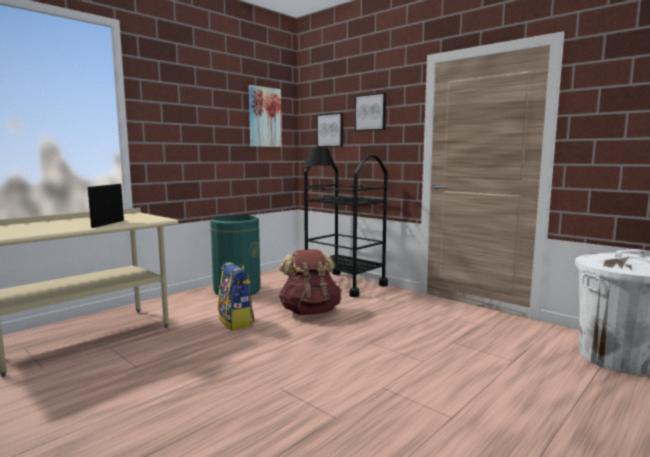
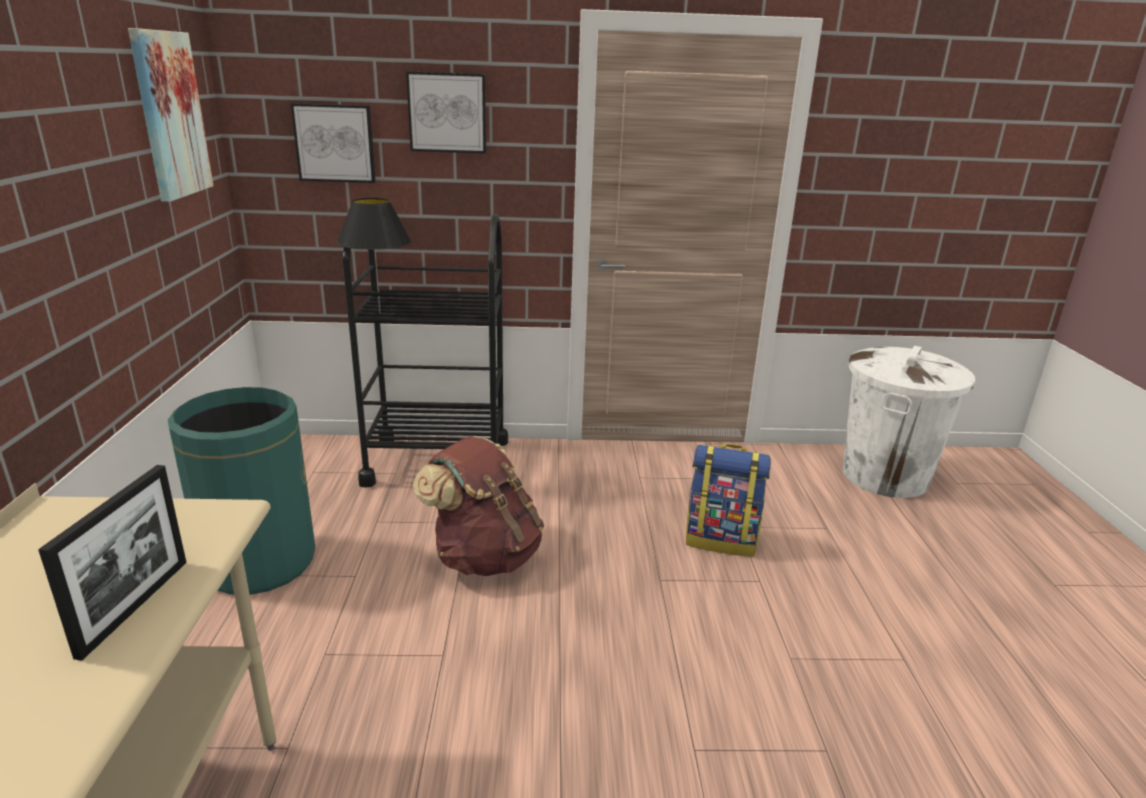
camera: 45 degrees left, 15 degrees up
picture frame [88,184,124,228] -> picture frame turned 135 degrees counterclockwise [38,465,187,661]
backpack [218,262,255,331] -> backpack moved to [686,444,771,557]

